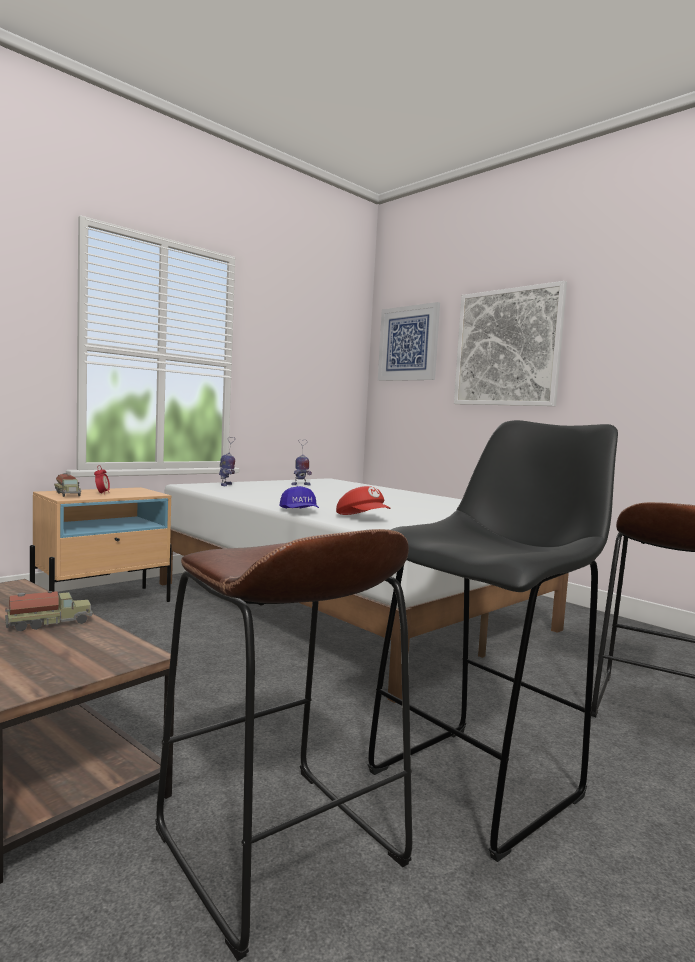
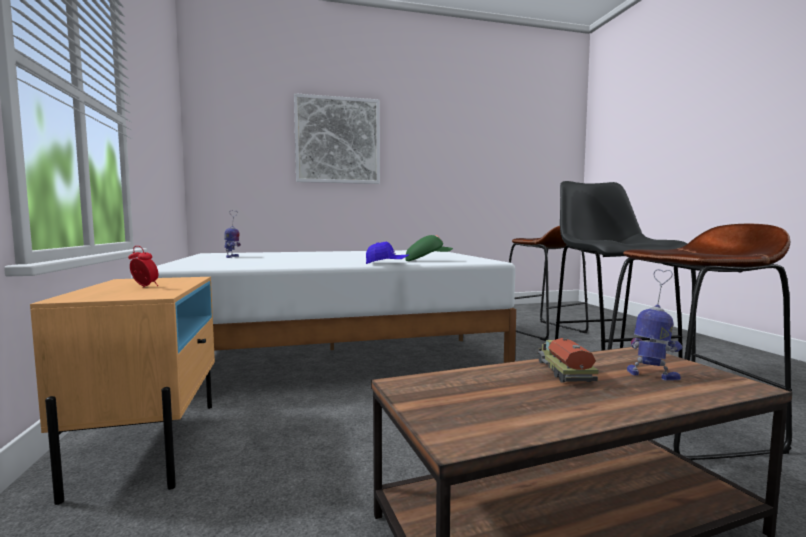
camera: 60 degrees left, 0 degrees up
toy truck [54,473,81,497] -> none
toy robot [219,437,235,486] -> toy robot moved to [627,269,682,380]
red cap [336,486,391,515] -> green cap [405,235,453,261]
picture [378,302,440,381] -> none

